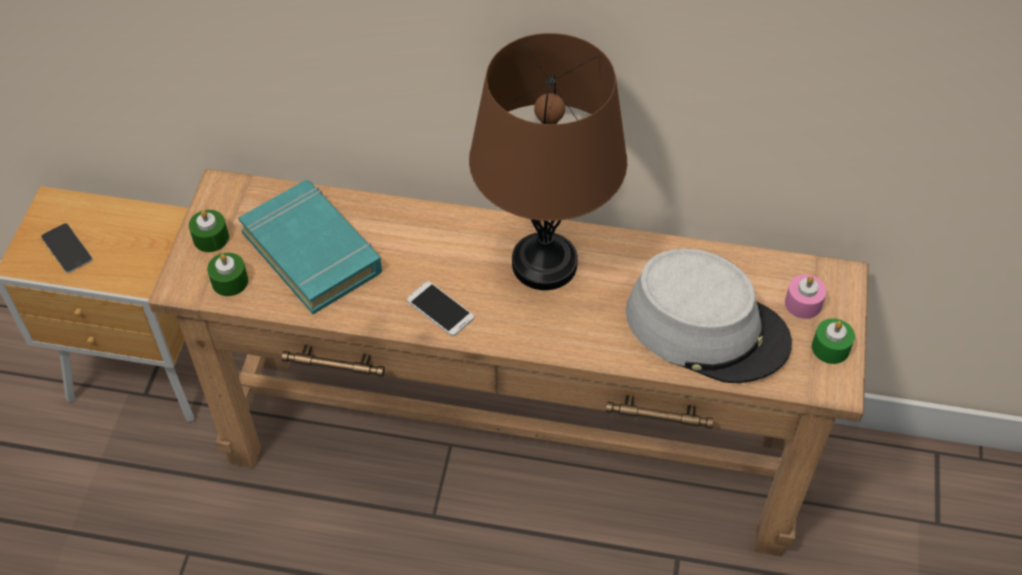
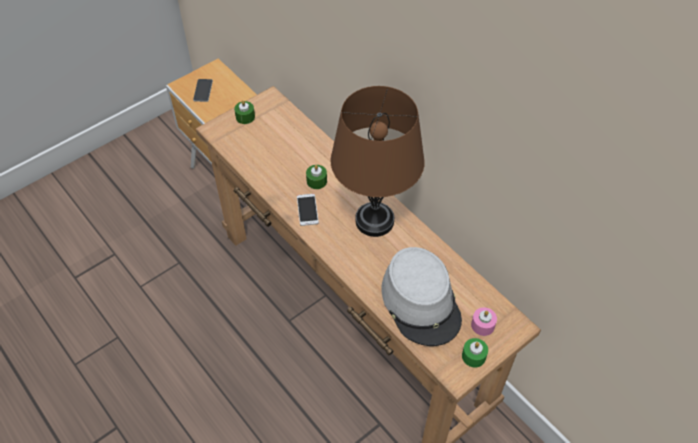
camera: 40 degrees right, 0 degrees up
green candle [207,253,248,296] -> green candle moved to [306,165,327,189]
turquoise book [238,180,382,314] -> none

